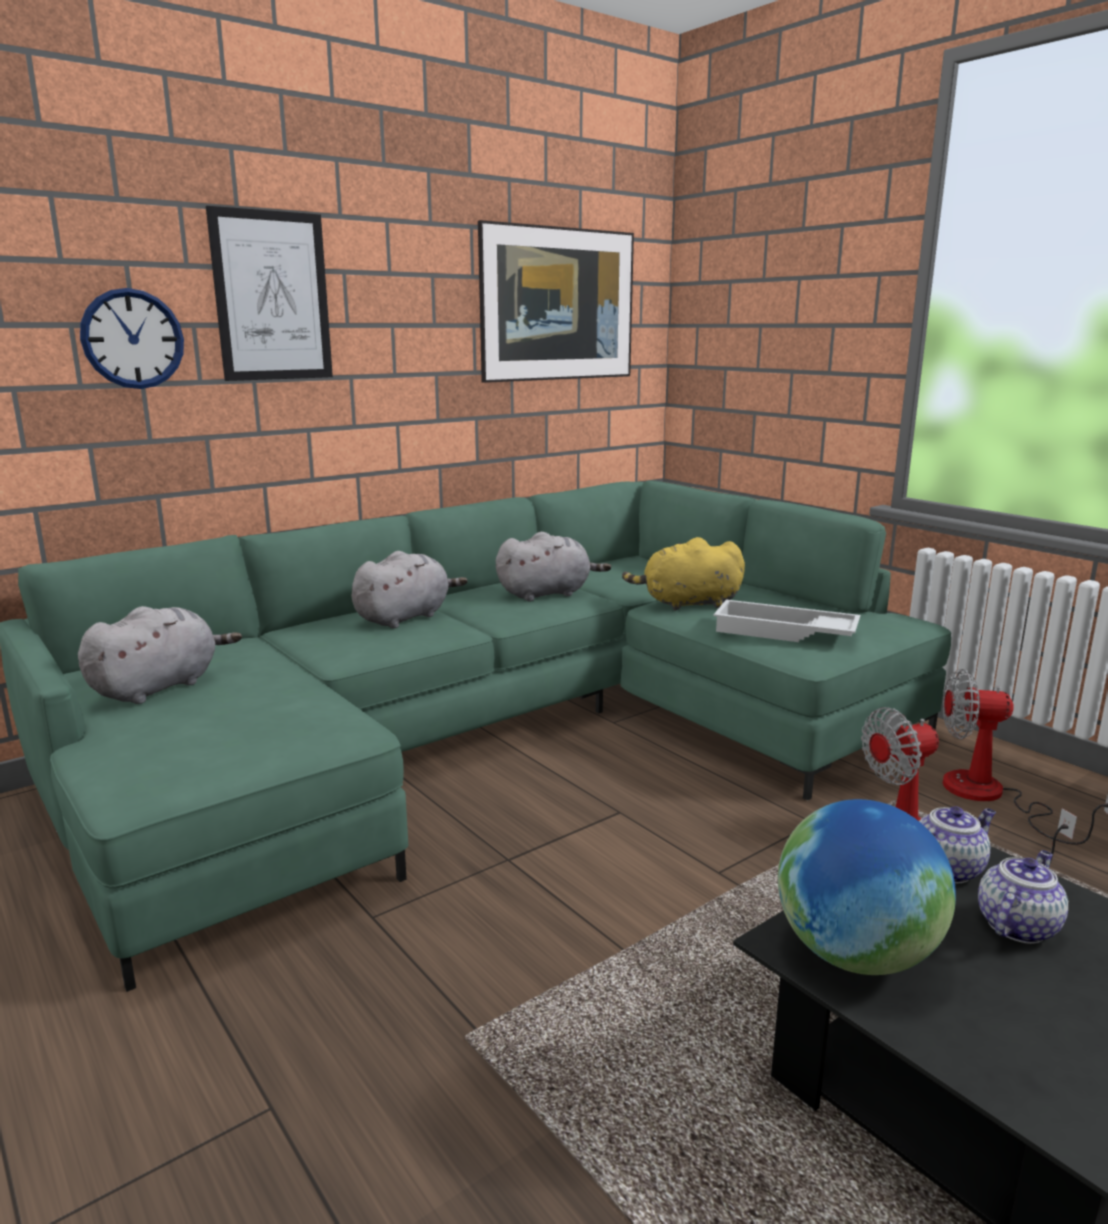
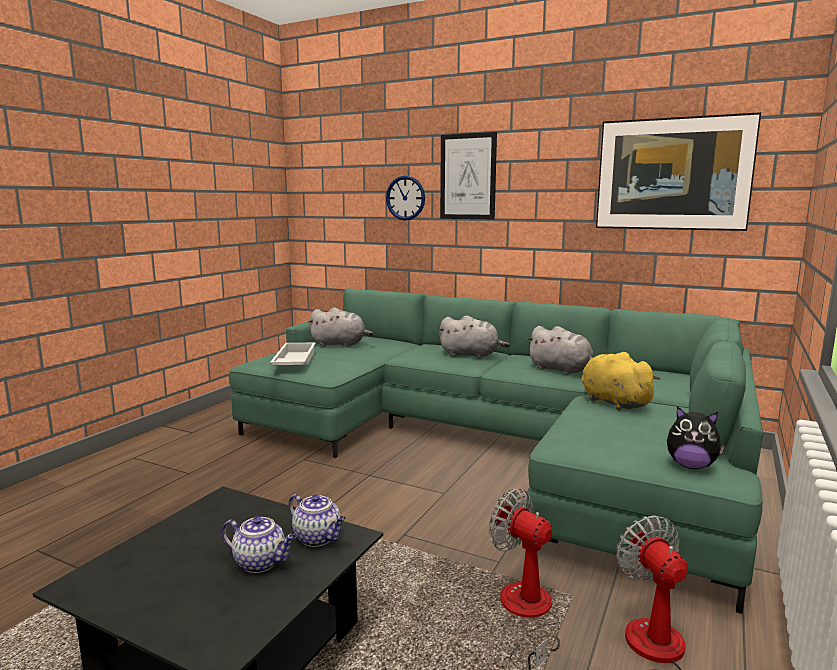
camera: 65 degrees right, 5 degrees down
white tray [713,600,860,642] -> white tray moved to [270,343,316,365]
globe [778,799,956,975] -> none
none -> plush toy [667,406,725,469]

